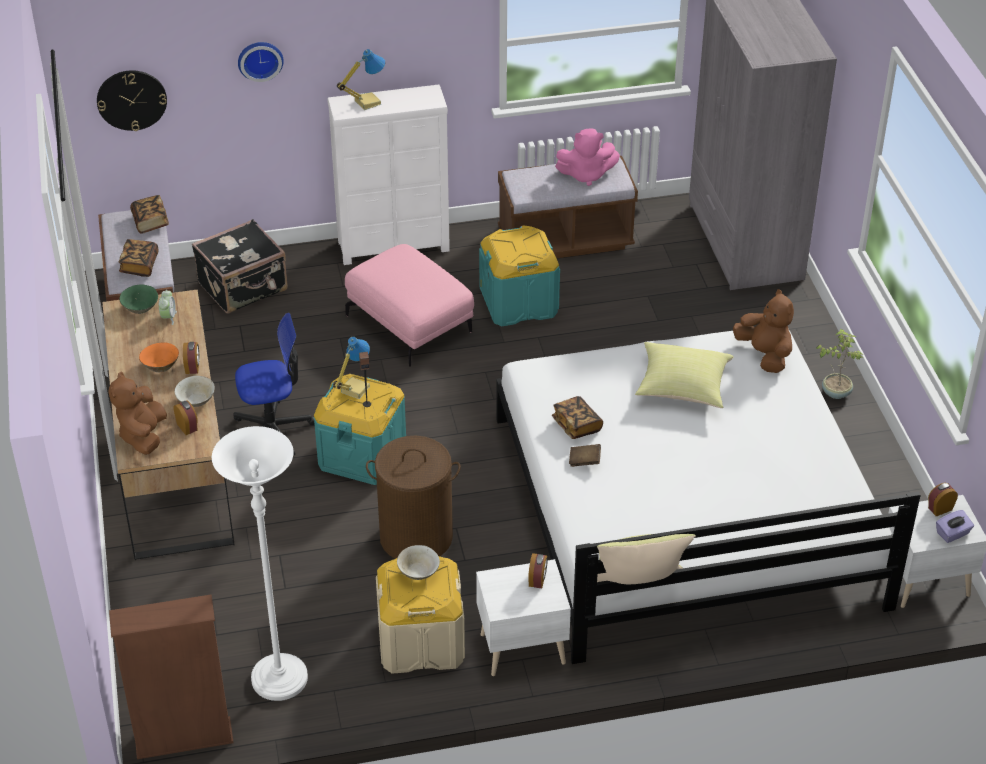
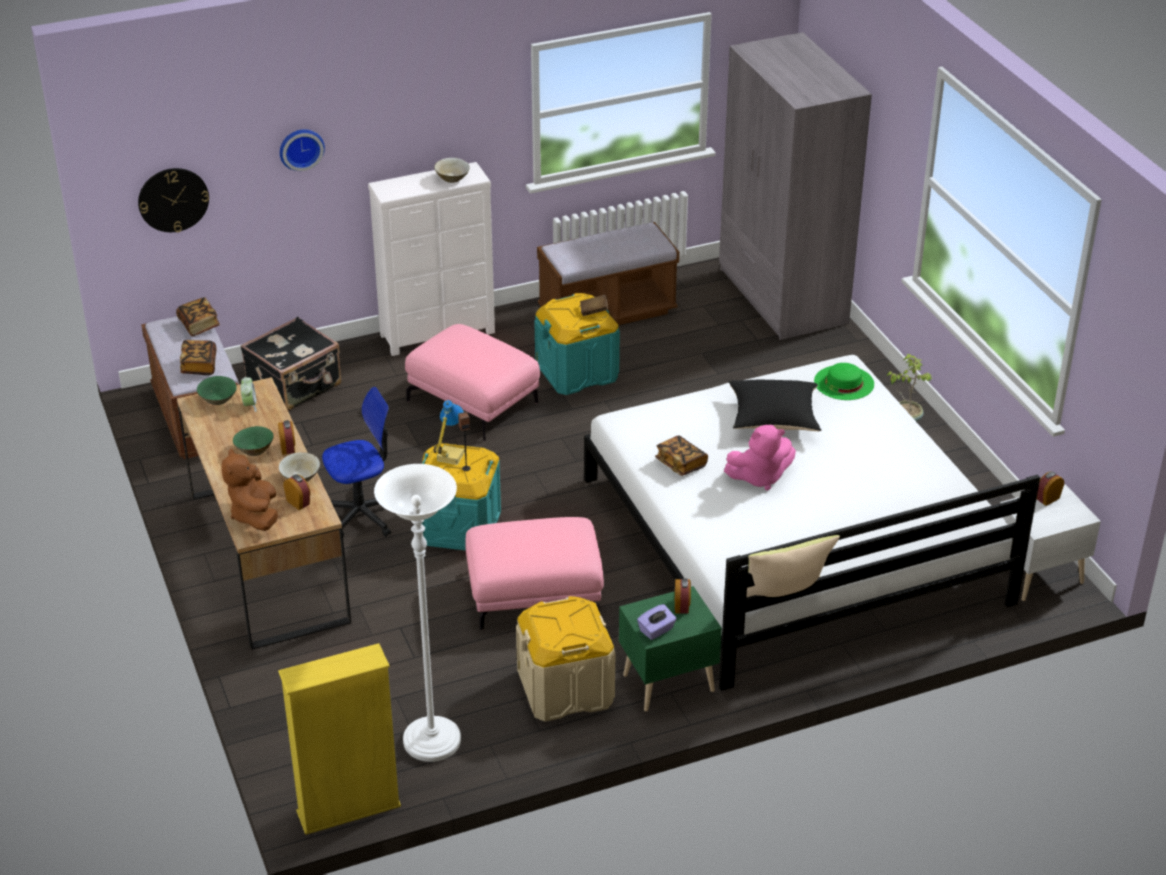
camera: 10 degrees left, 5 degrees down
brown bookcase [109,595,234,759] -> yellow bookcase [278,643,401,835]
orange bowl [139,343,179,372] -> green bowl [233,426,274,456]
table lamp [337,49,385,110] -> none
brown laundry basket [366,436,461,559] -> pink ottoman [465,517,604,630]
beige bowl [397,545,440,580] -> beige bowl moved to [434,158,470,183]
white nightstand [476,559,571,676] -> green nightstand [619,586,722,711]
pink plush toy [555,128,620,186] -> pink plush toy moved to [724,425,796,491]
brown book [569,444,601,467] -> brown book moved to [580,294,608,316]
yellow pillow [635,342,734,408] -> black pillow [728,380,821,432]
brown plush toy [733,289,794,373] -> green hat [814,363,874,400]
purple tissue box [936,510,974,543] -> purple tissue box moved to [637,604,677,640]

